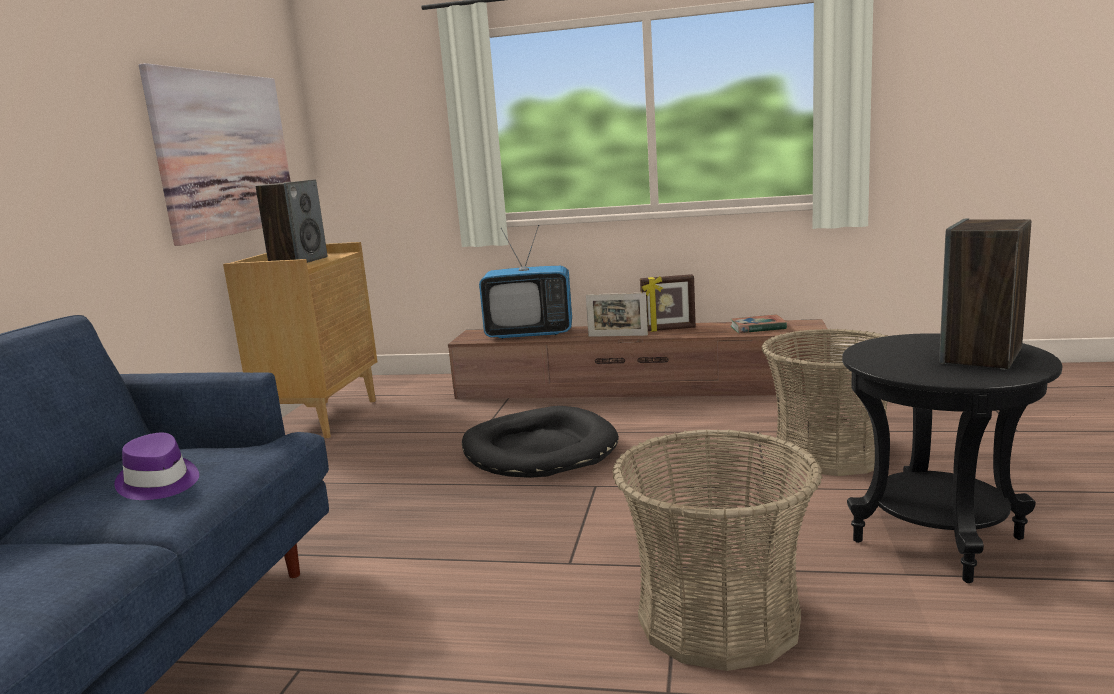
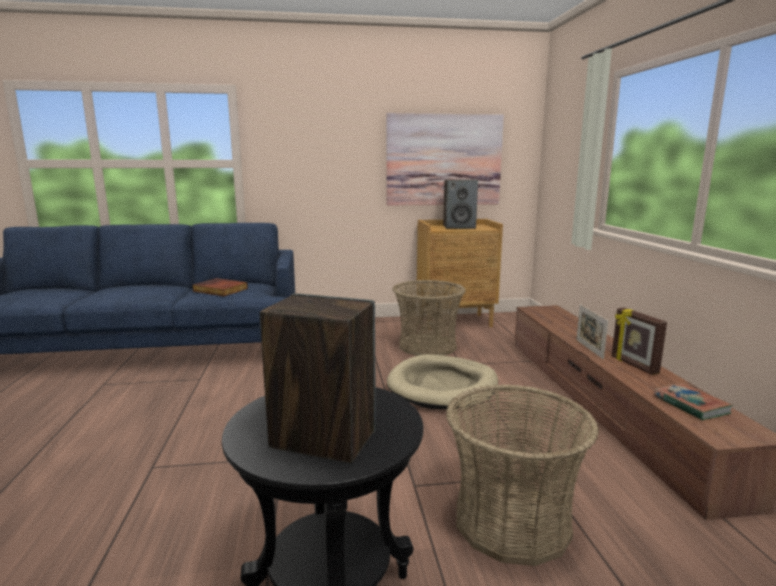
camera: 70 degrees right, 0 degrees up
purple hat [114,433,199,500] -> book [192,278,248,297]
black dog bed [462,406,619,478] -> beige dog bed [387,354,498,409]
television [479,225,572,339] -> none
basket [613,429,823,671] -> basket moved to [392,280,466,356]

